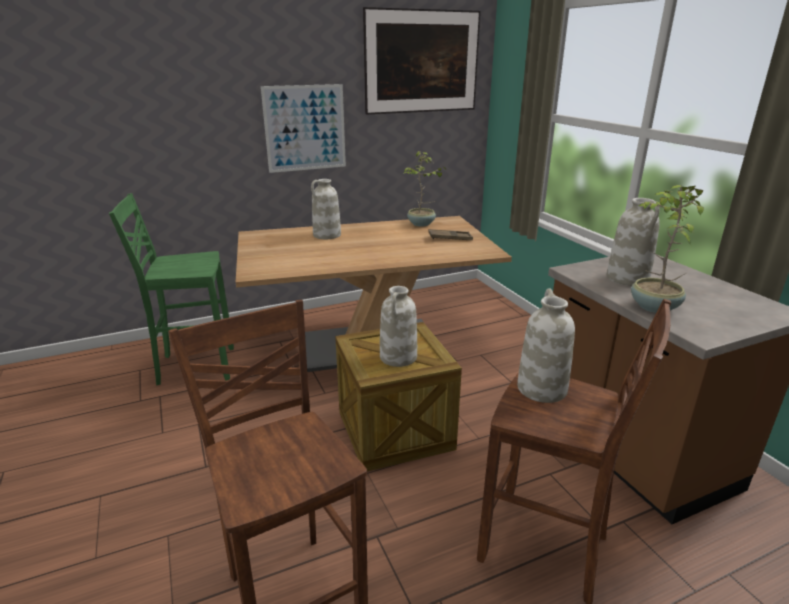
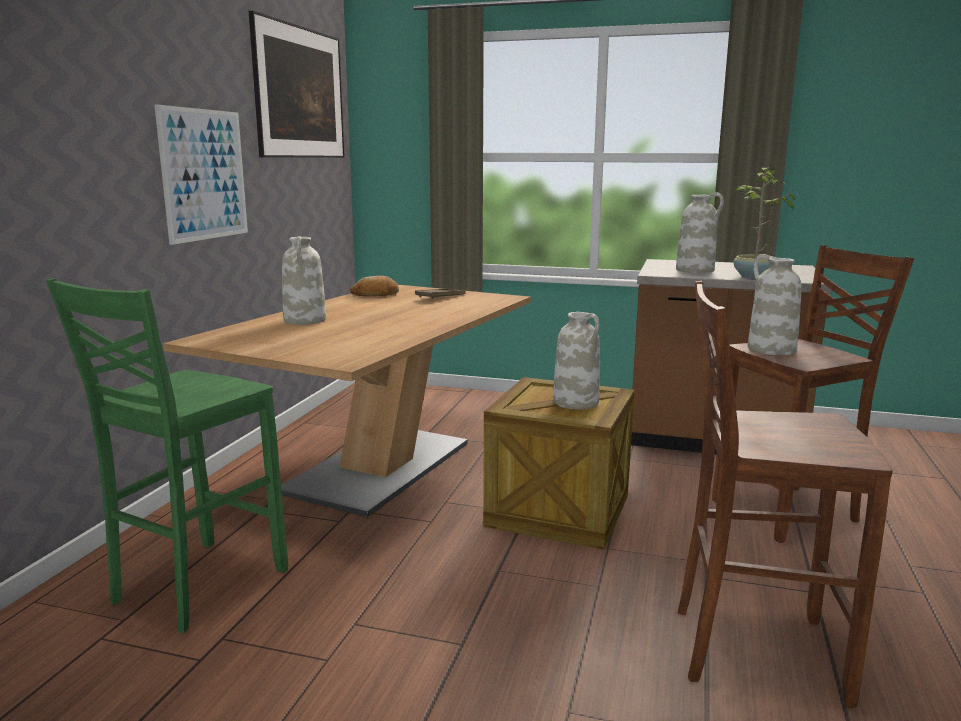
camera: 50 degrees left, 10 degrees down
potted plant [403,151,446,227] -> bread [350,276,399,296]

